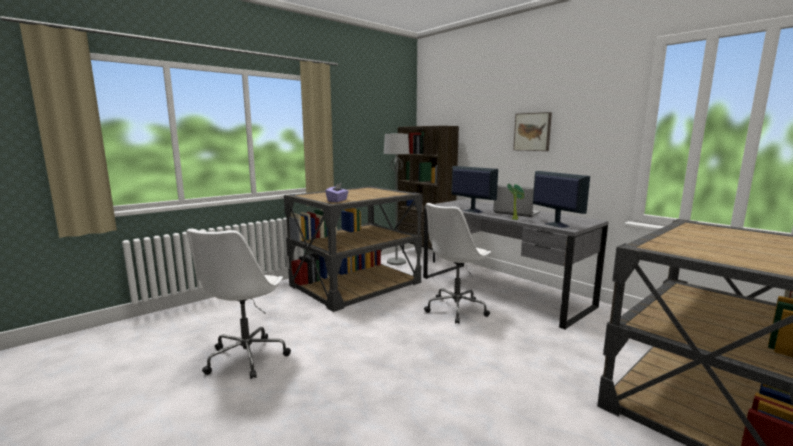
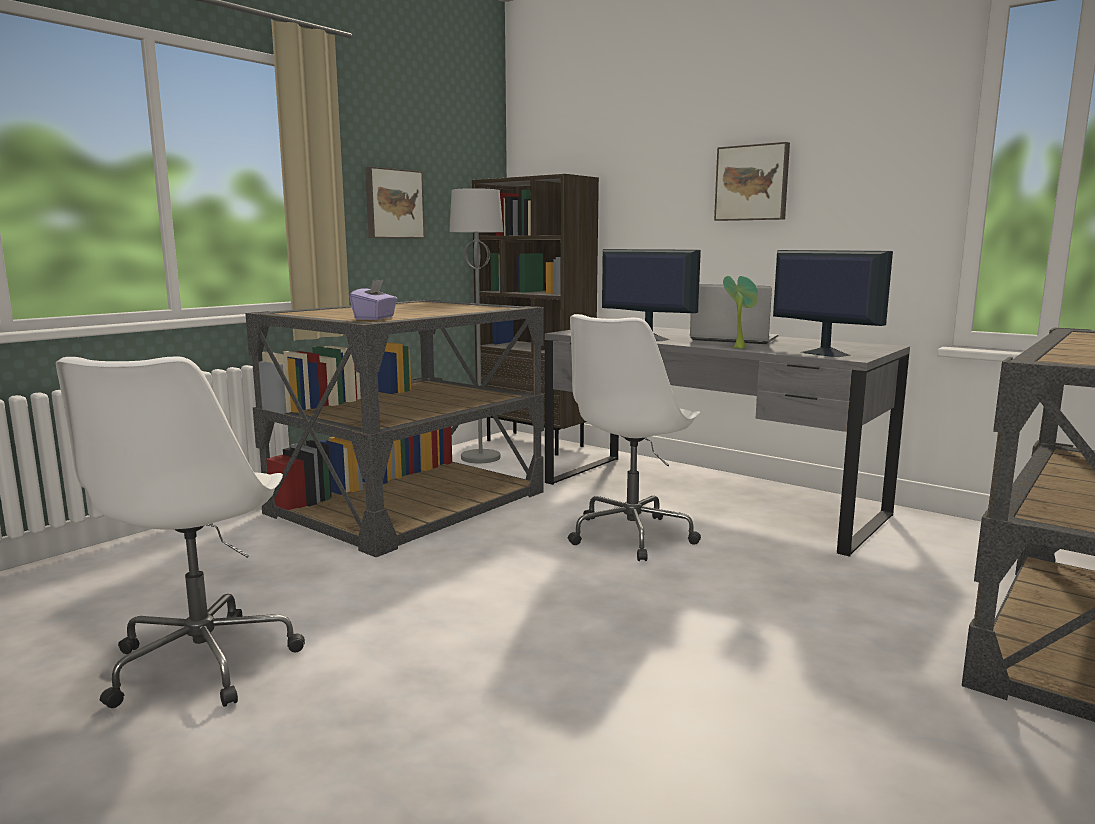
camera: 10 degrees left, 0 degrees up
none -> picture [365,166,425,238]

